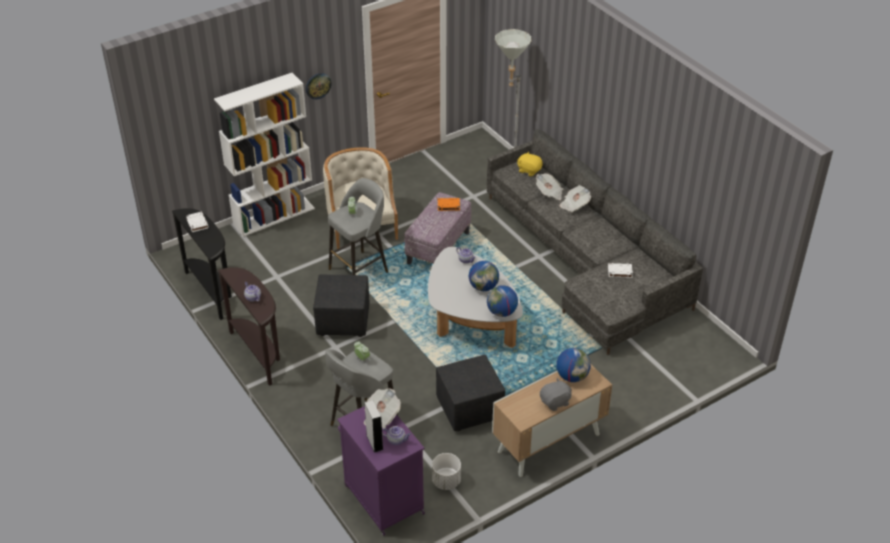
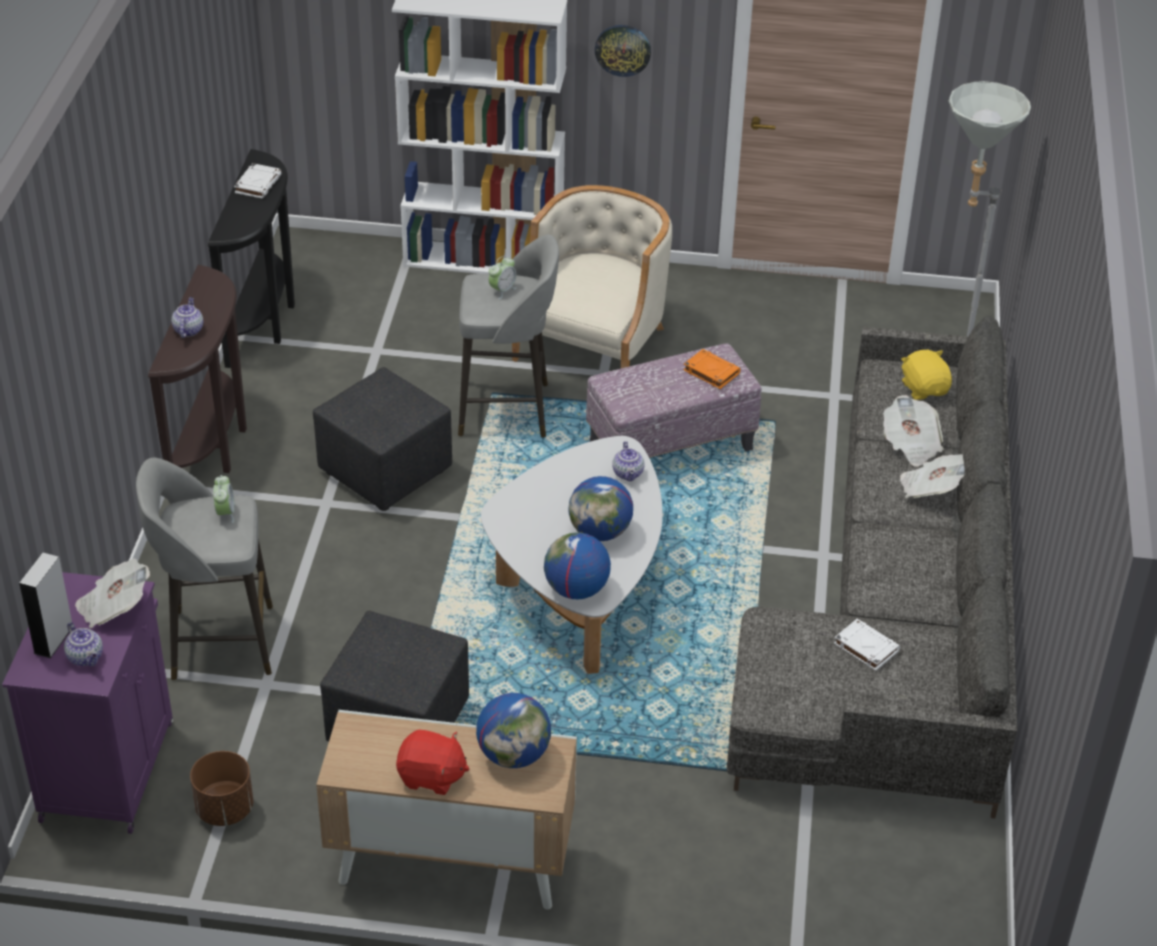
camera: 40 degrees right, 0 degrees up
white planter [432,453,461,490] -> brown planter [190,751,253,826]
grey plush toy [540,378,572,411] -> red plush toy [396,730,469,795]

